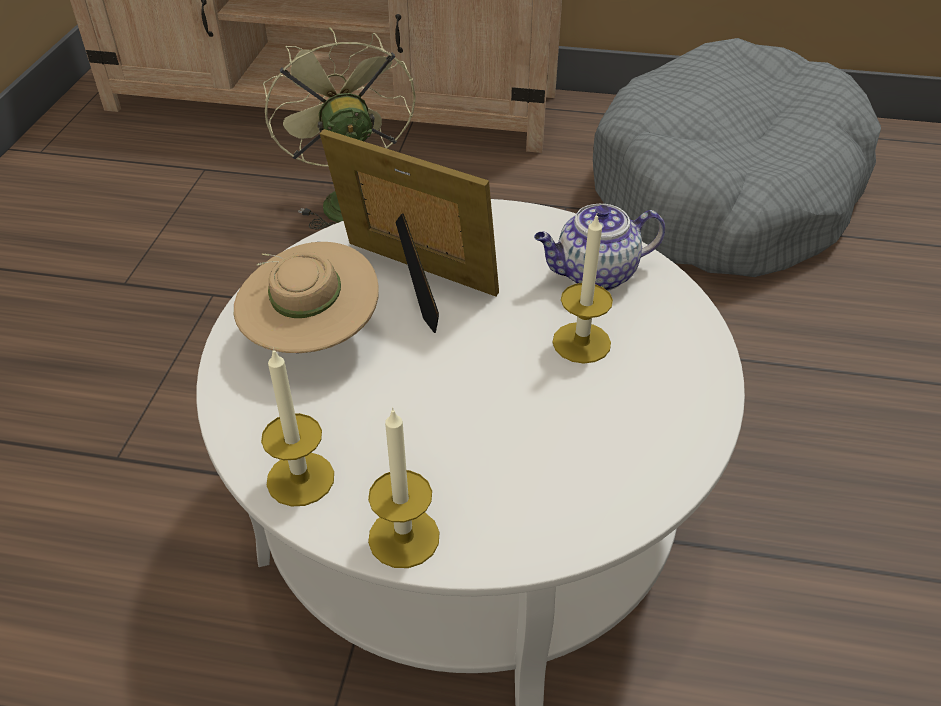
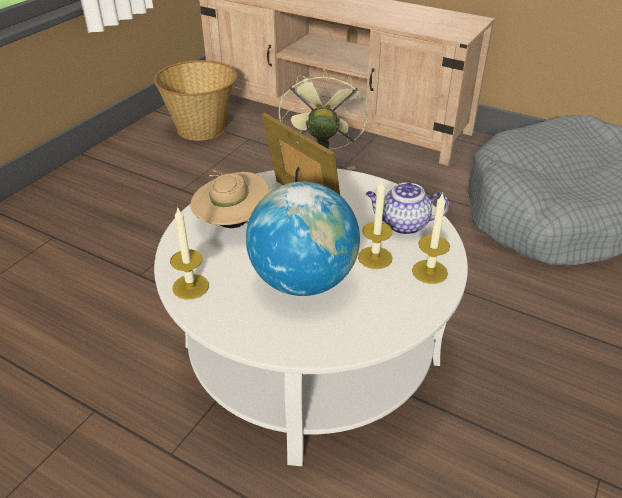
camera: 20 degrees right, 5 degrees down
candle [368,407,440,568] -> candle moved to [412,192,450,284]
none -> basket [154,60,237,141]
none -> globe [246,182,360,296]

